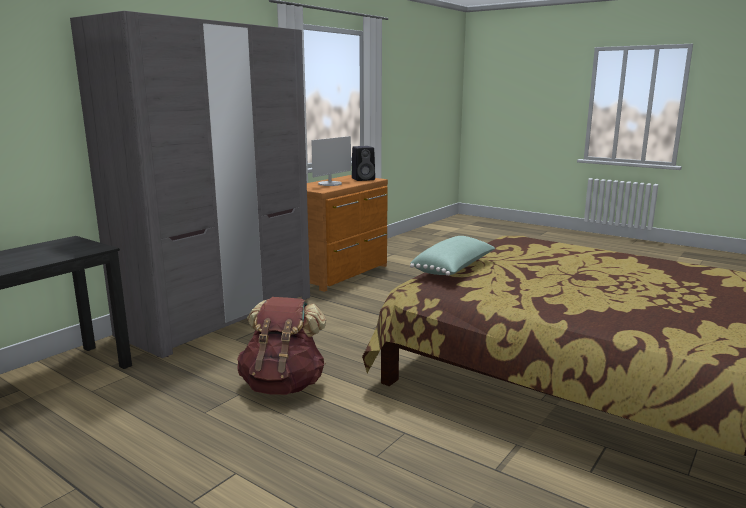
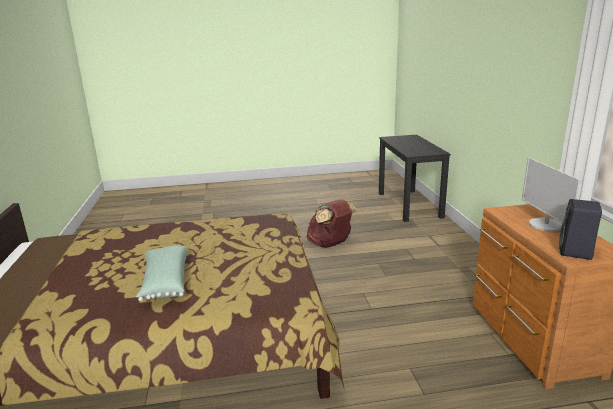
camera: 135 degrees right, 5 degrees up
grey wardrobe [70,11,310,358] -> none
green pillow [410,236,495,276] -> green pillow moved to [136,245,188,301]

